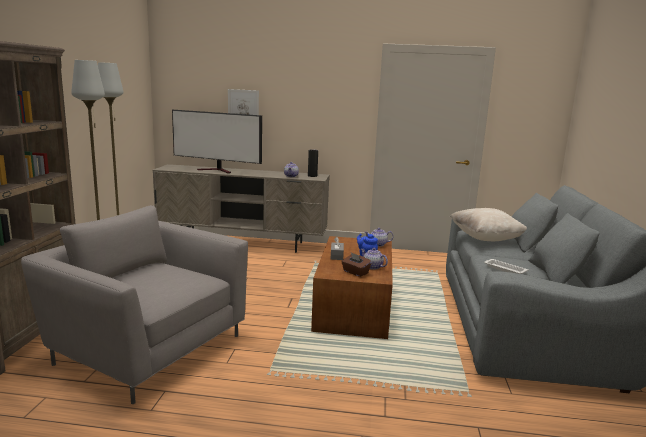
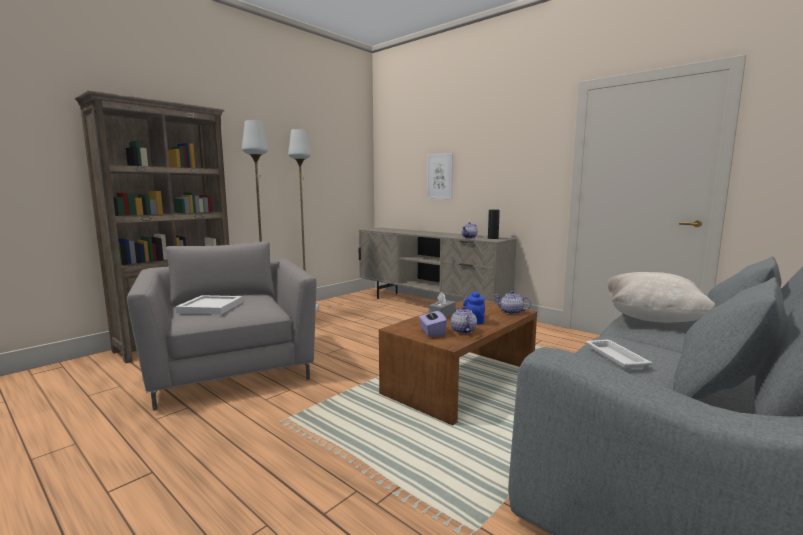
camera: 35 degrees right, 5 degrees down
television [172,110,262,173] -> none
brown tissue box [342,253,372,277] -> purple tissue box [419,309,447,337]
none -> white tray [175,295,243,315]

